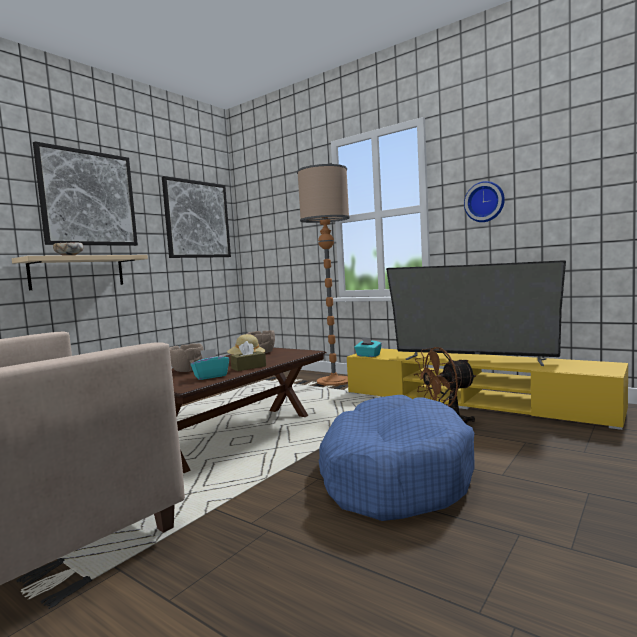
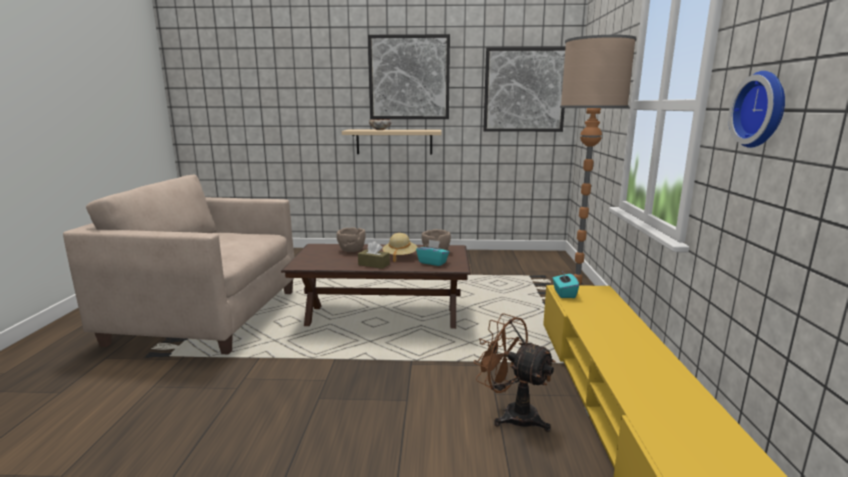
camera: 55 degrees right, 10 degrees up
turquoise tissue box [190,349,229,380] -> turquoise tissue box moved to [416,240,449,266]
blue dog bed [319,395,474,521] -> none
television [386,260,566,366] -> none

